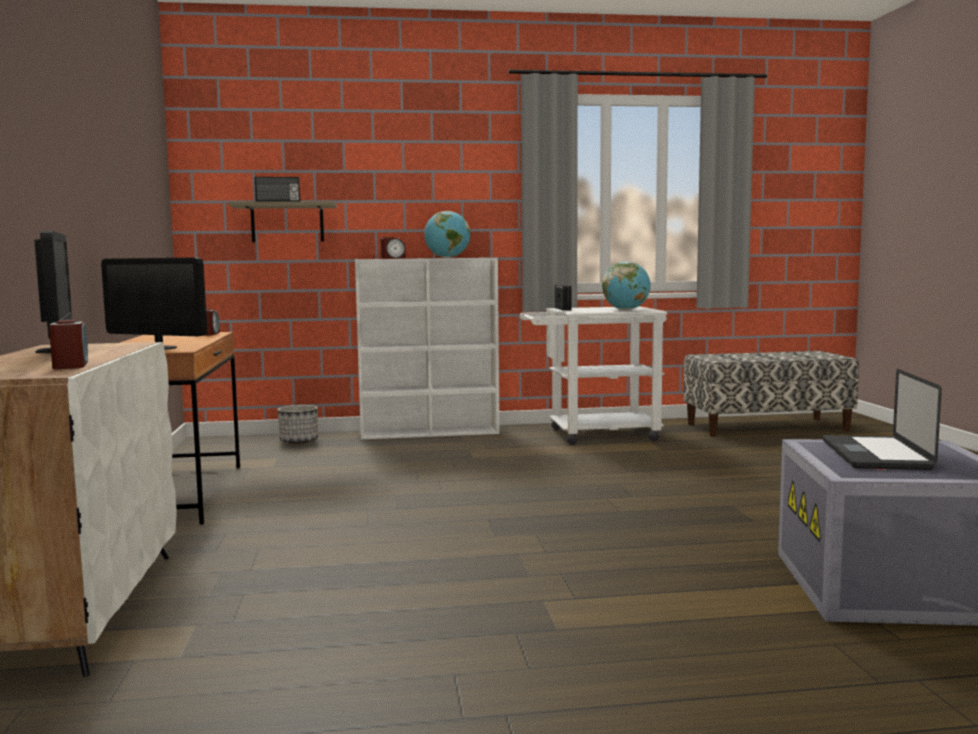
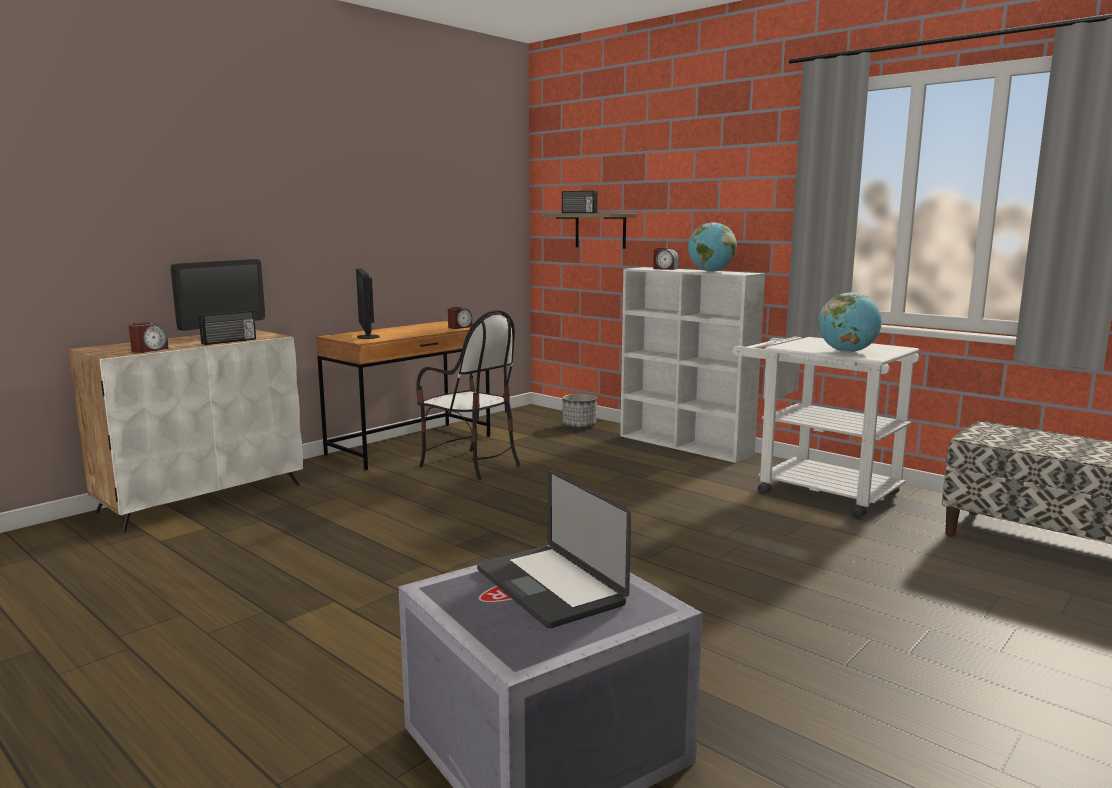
camera: 50 degrees right, 5 degrees up
radio [555,285,571,311] -> radio moved to [199,310,256,345]
laptop [822,369,942,470] -> laptop turned 90 degrees counterclockwise [477,469,631,628]
none -> chair [416,310,521,480]

